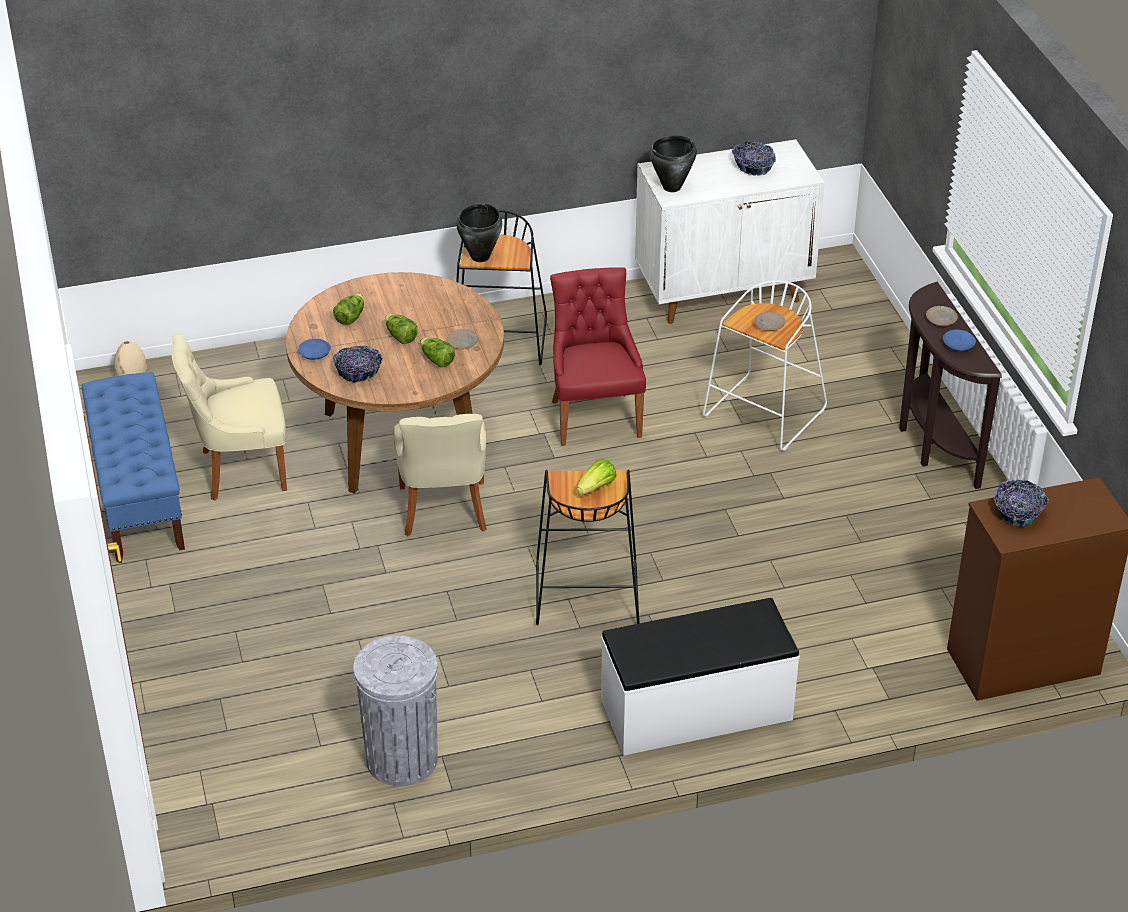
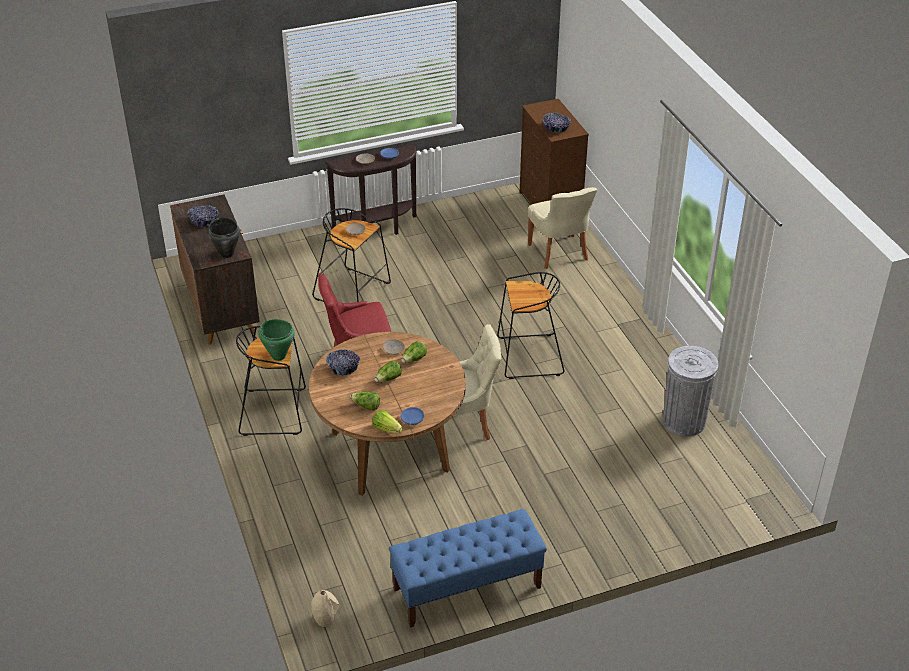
camera: 95 degrees left, 0 degrees up
beige chair [171,334,287,501] -> beige chair moved to [528,187,597,269]
bowl [333,346,383,383] -> bowl moved to [326,349,360,376]
black cooking pot [456,203,502,262] -> green cooking pot [258,319,295,361]
lettuce [577,459,617,495] -> lettuce moved to [372,410,403,433]
white bench [601,598,800,756] -> none
white cabinet [635,139,824,324] -> brown cabinet [170,194,260,344]
white stool [703,281,827,451] -> black stool [312,208,391,302]

